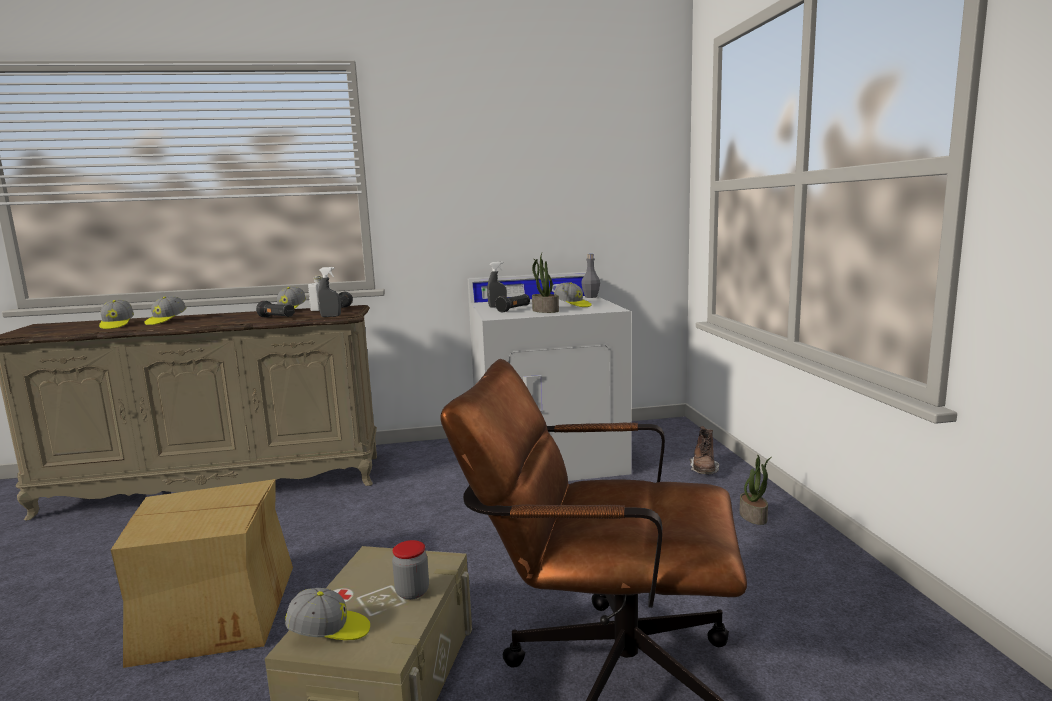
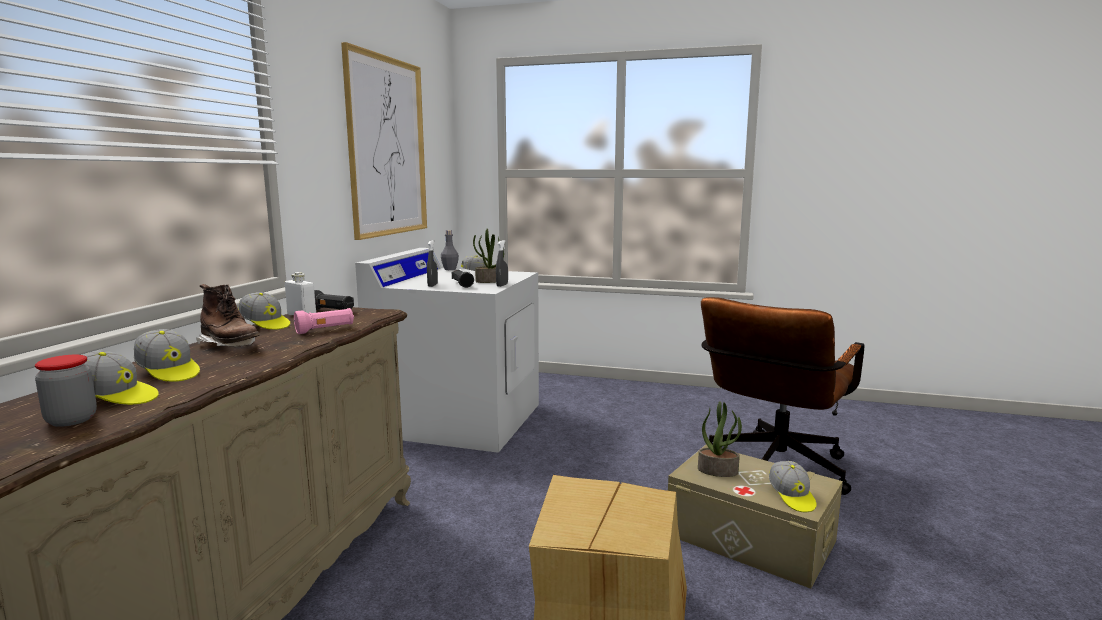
camera: 65 degrees left, 0 degrees up
black flashlight [256,301,295,317] -> pink flashlight [294,308,354,334]
cap [285,588,370,640] -> cap turned 150 degrees clockwise [769,461,817,512]
grey spray bottle [318,267,341,317] -> grey spray bottle moved to [496,240,508,287]
jar [392,540,429,600] -> jar moved to [35,355,97,427]
brown boot [689,426,719,475] -> brown boot moved to [196,284,260,347]
potted plant [740,454,772,525] -> potted plant moved to [698,401,742,477]
none -> picture [341,42,427,240]

